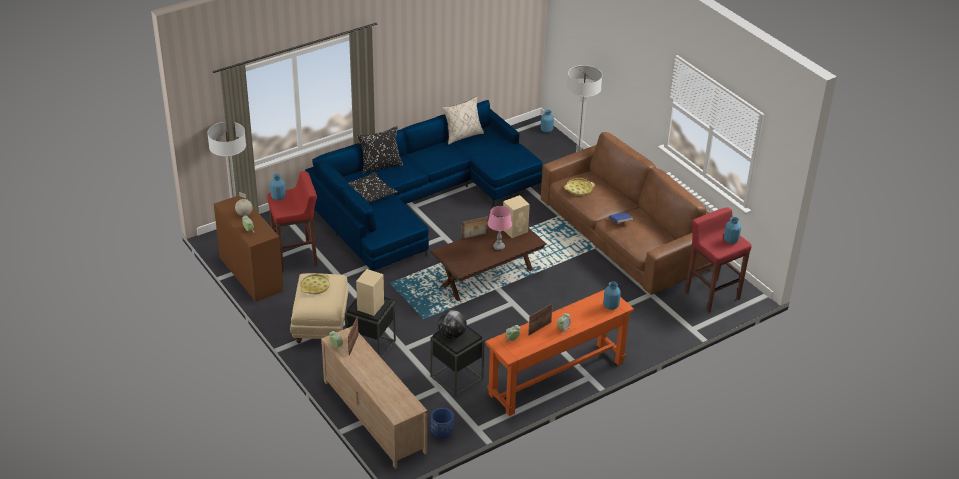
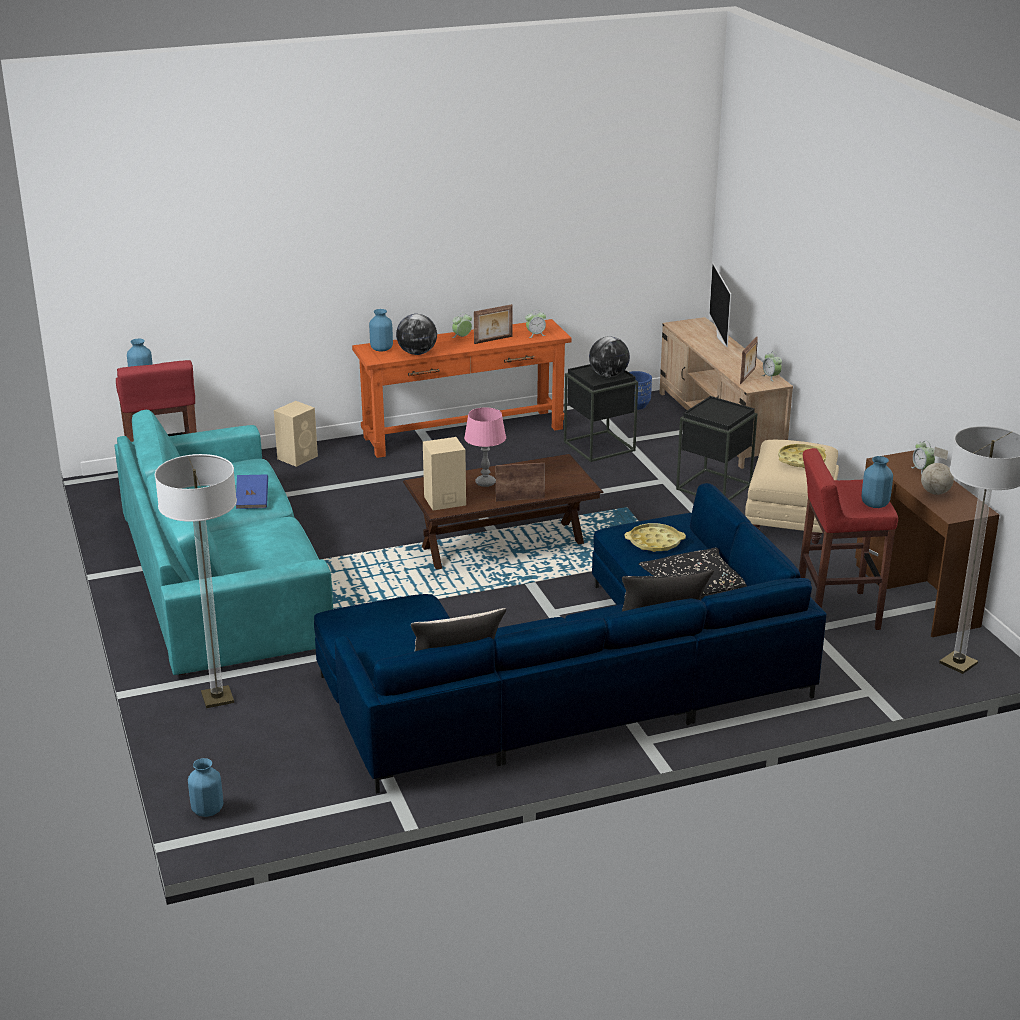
camera: 165 degrees left, 10 degrees down
beige speaker [356,269,384,316] -> beige speaker moved to [274,401,318,467]
brown sofa [541,132,713,295] -> turquoise sofa [115,410,333,675]
yellow tray [564,178,595,195] -> yellow tray moved to [625,523,686,552]
none -> globe [396,314,437,355]
none -> television [709,263,731,347]

